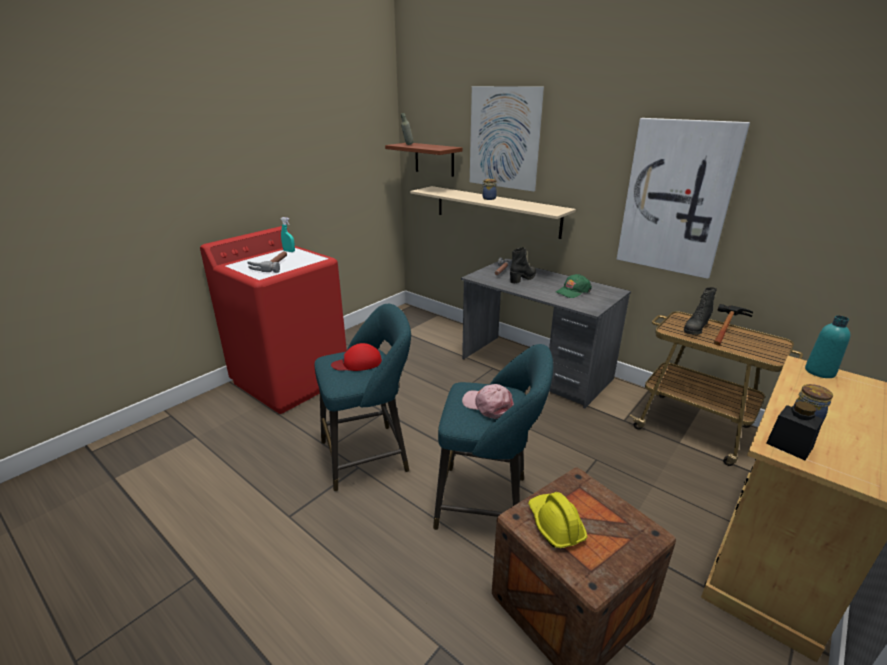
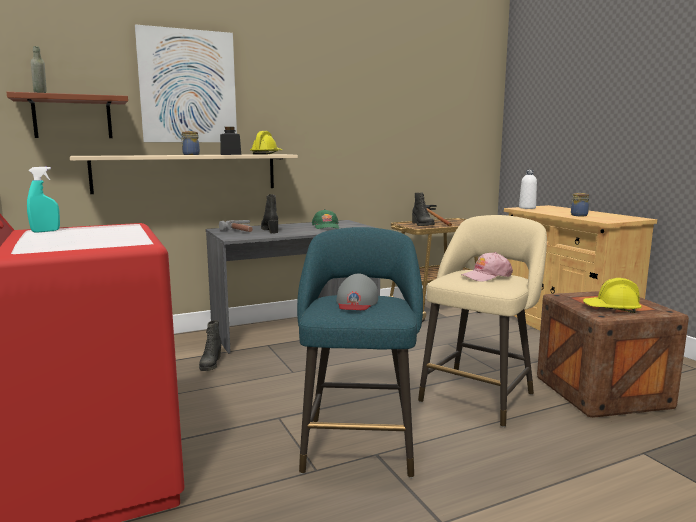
camera: 65 degrees left, 15 degrees down
hammer [247,251,287,273] -> none
red cap [331,343,382,371] -> grey cap [336,273,378,310]
turquoise stool [433,344,553,530] -> beige stool [418,215,547,427]
picture [617,118,750,279] -> none
black jar [766,401,824,460] -> black jar moved to [220,127,241,155]
turquoise bottle [805,316,850,378] -> white bottle [519,170,537,209]
none -> black boot [199,320,222,371]
none -> yellow hard hat [250,131,282,155]

